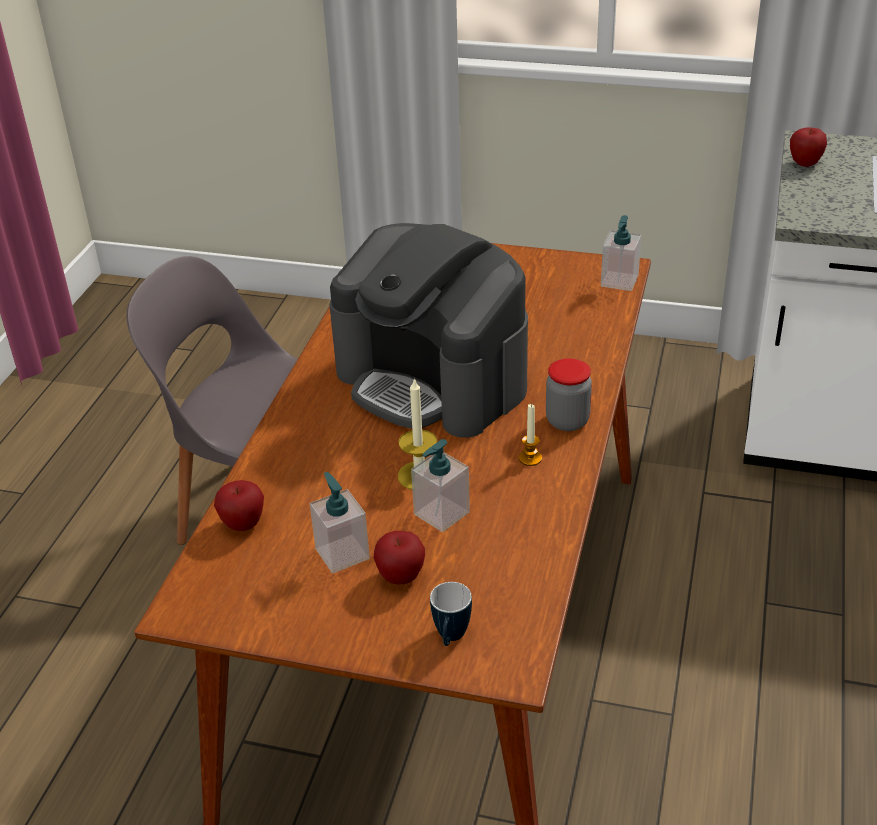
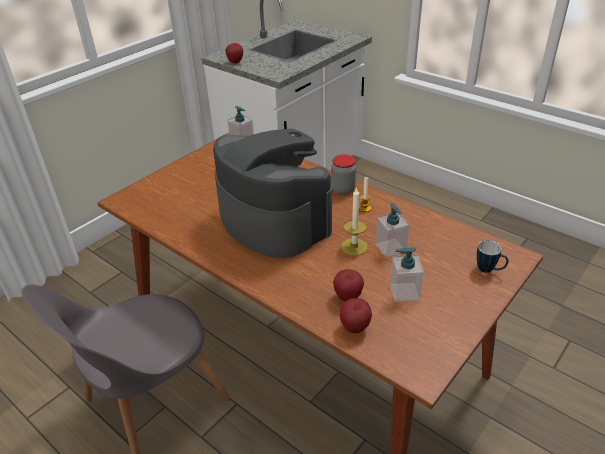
camera: 65 degrees left, 0 degrees up
coffee machine [329,223,528,438] -> coffee machine turned 105 degrees counterclockwise [213,128,332,258]
apple [374,531,425,584] -> apple moved to [333,269,364,301]

